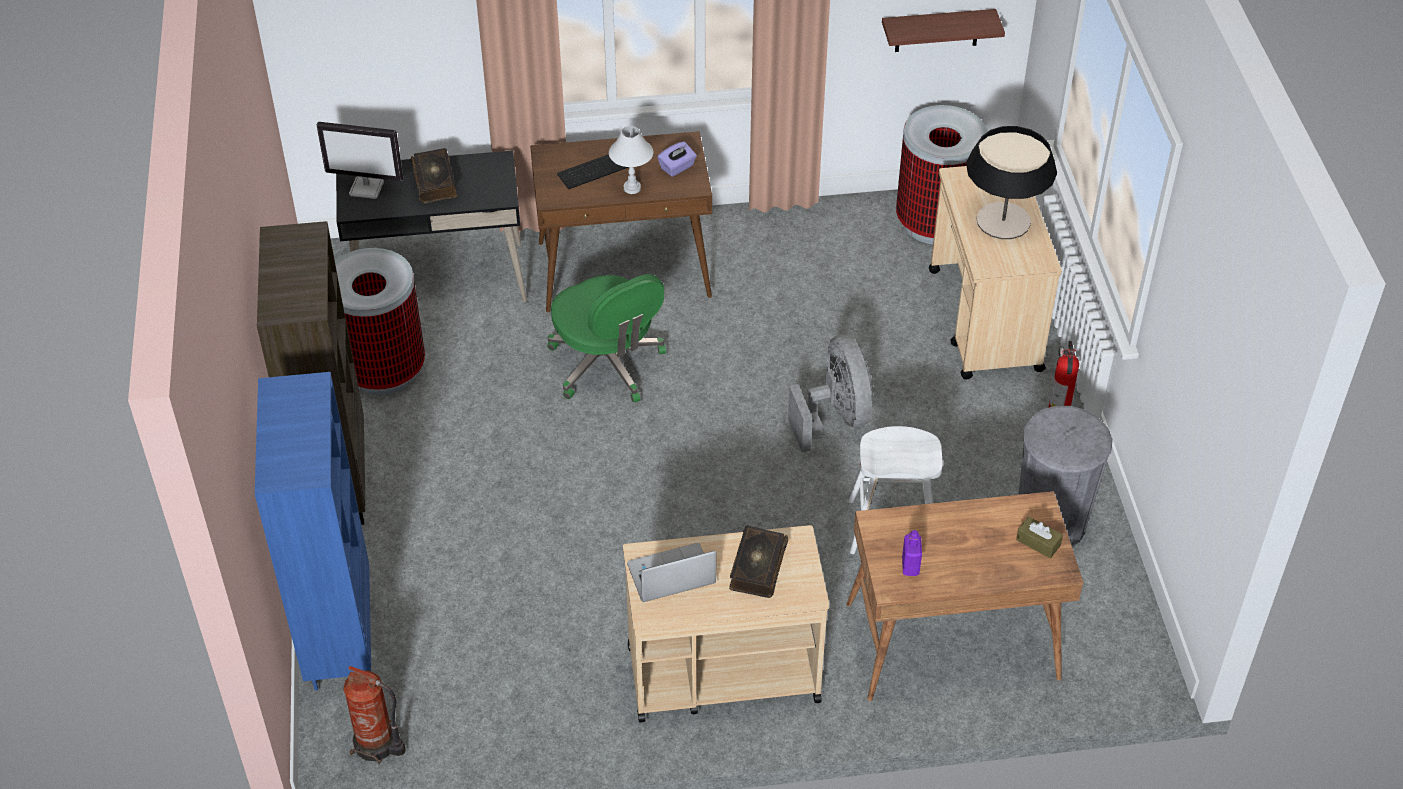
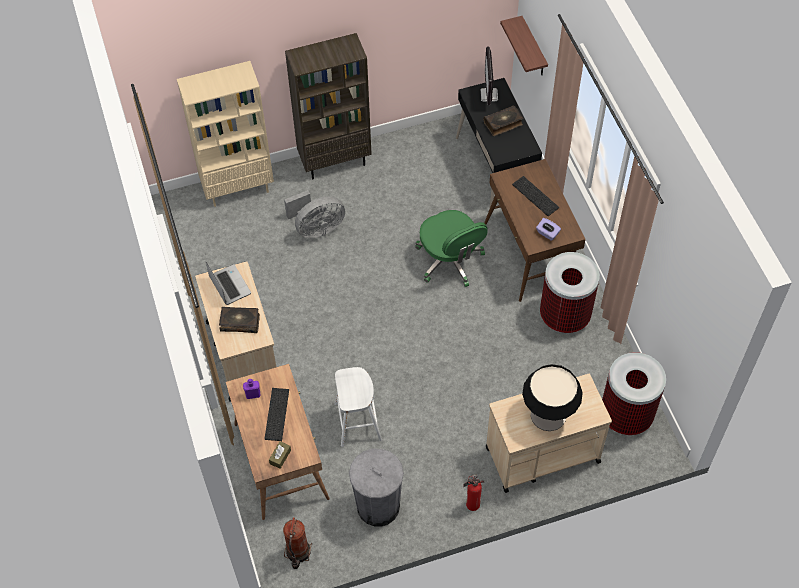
camera: 80 degrees right, 10 degrees up
blue bookcase [255,372,371,691] -> beige bookcase [177,61,274,207]
trash can [335,248,425,395] -> trash can moved to [540,252,600,334]
fire extinguisher [343,666,406,764] -> fire extinguisher moved to [283,517,312,569]
green office chair [547,274,666,403] -> green office chair turned 75 degrees counterclockwise [415,210,488,287]
white table lamp [609,126,653,194] -> none
grey fan [788,335,873,452] -> grey fan moved to [284,190,345,238]
shelf [882,9,1005,52] -> shelf moved to [500,16,548,75]
none -> keyboard [264,388,289,441]

